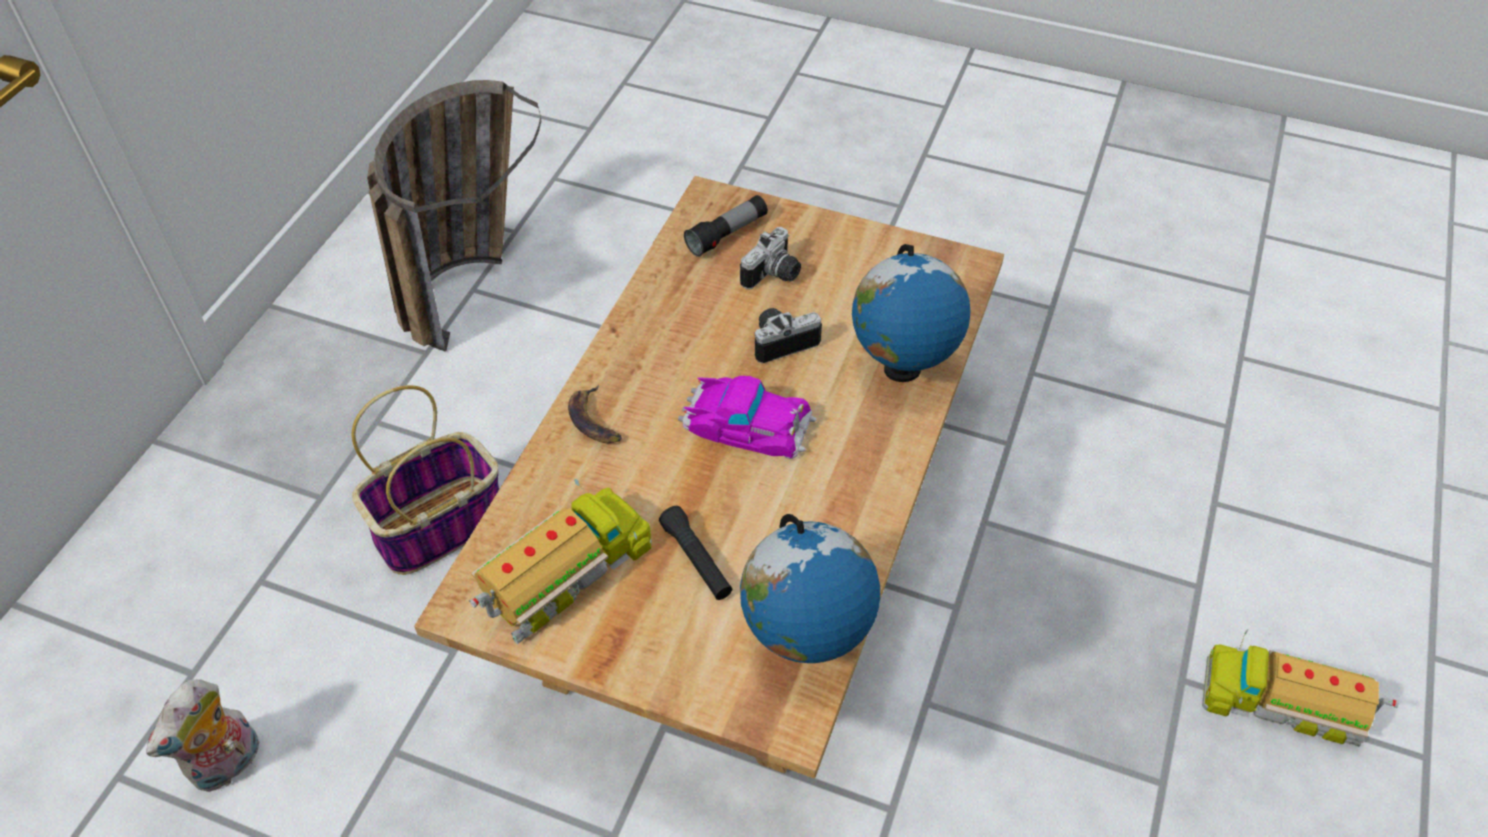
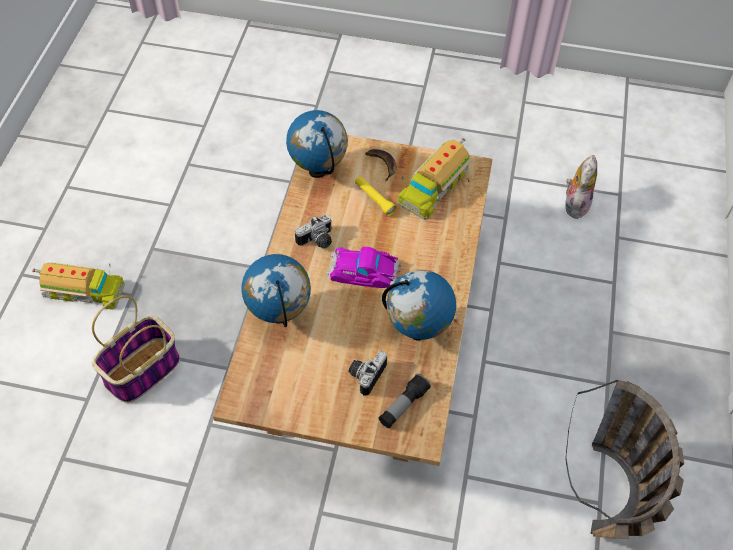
camera: 170 degrees right, 5 degrees up
basket [352,385,499,575] -> basket moved to [92,295,180,403]
banana [568,385,622,443] -> banana moved to [365,149,397,181]
black flashlight [659,506,732,600] -> yellow flashlight [355,176,397,216]
camera [754,308,822,364] -> camera moved to [295,214,332,249]
none -> globe [382,270,456,341]

